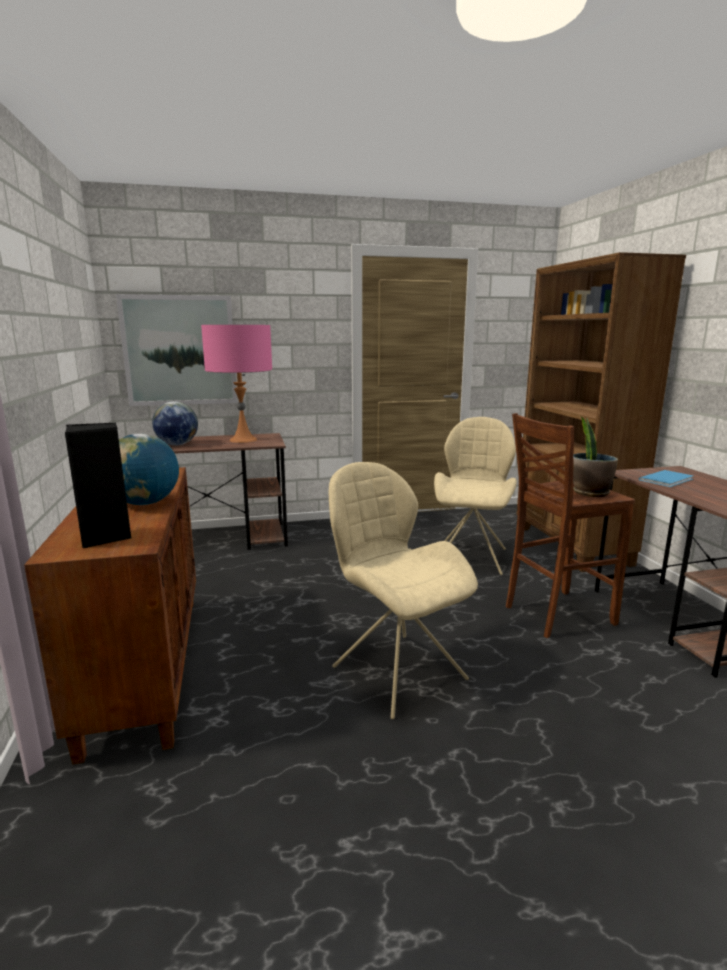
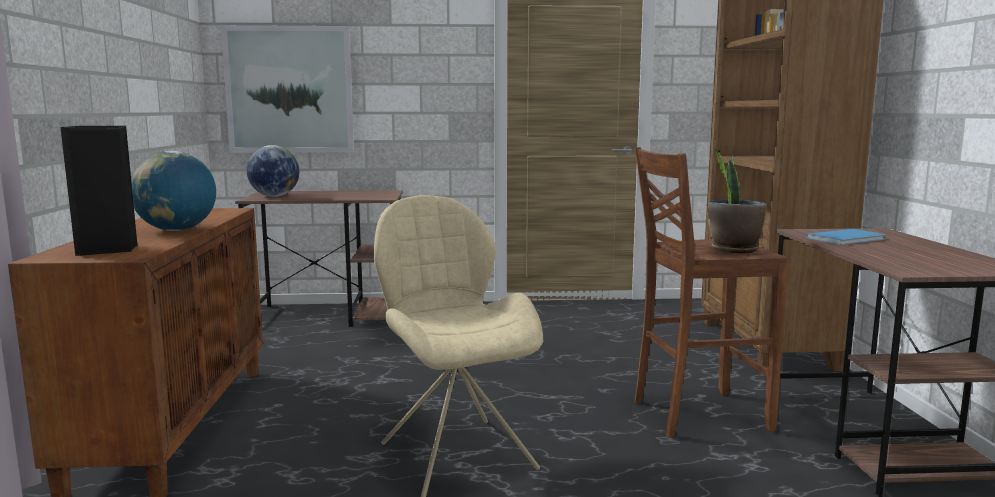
camera: 10 degrees right, 5 degrees down
pink table lamp [201,325,272,443] -> none
beige chair [434,417,517,575] -> none

